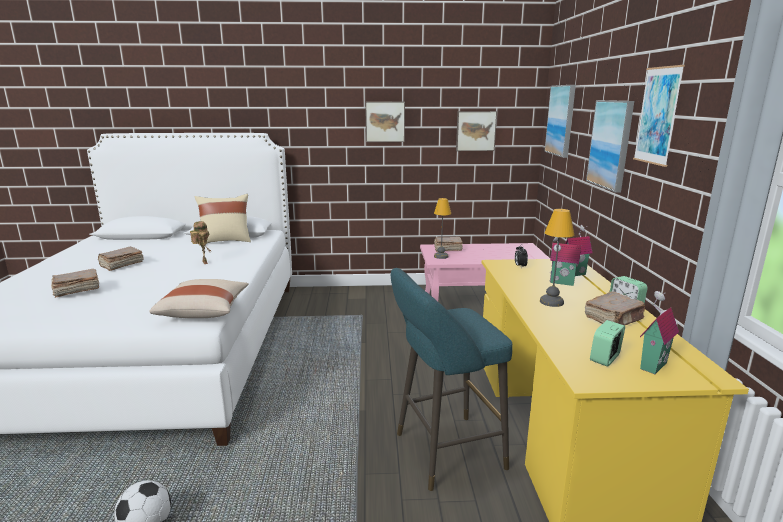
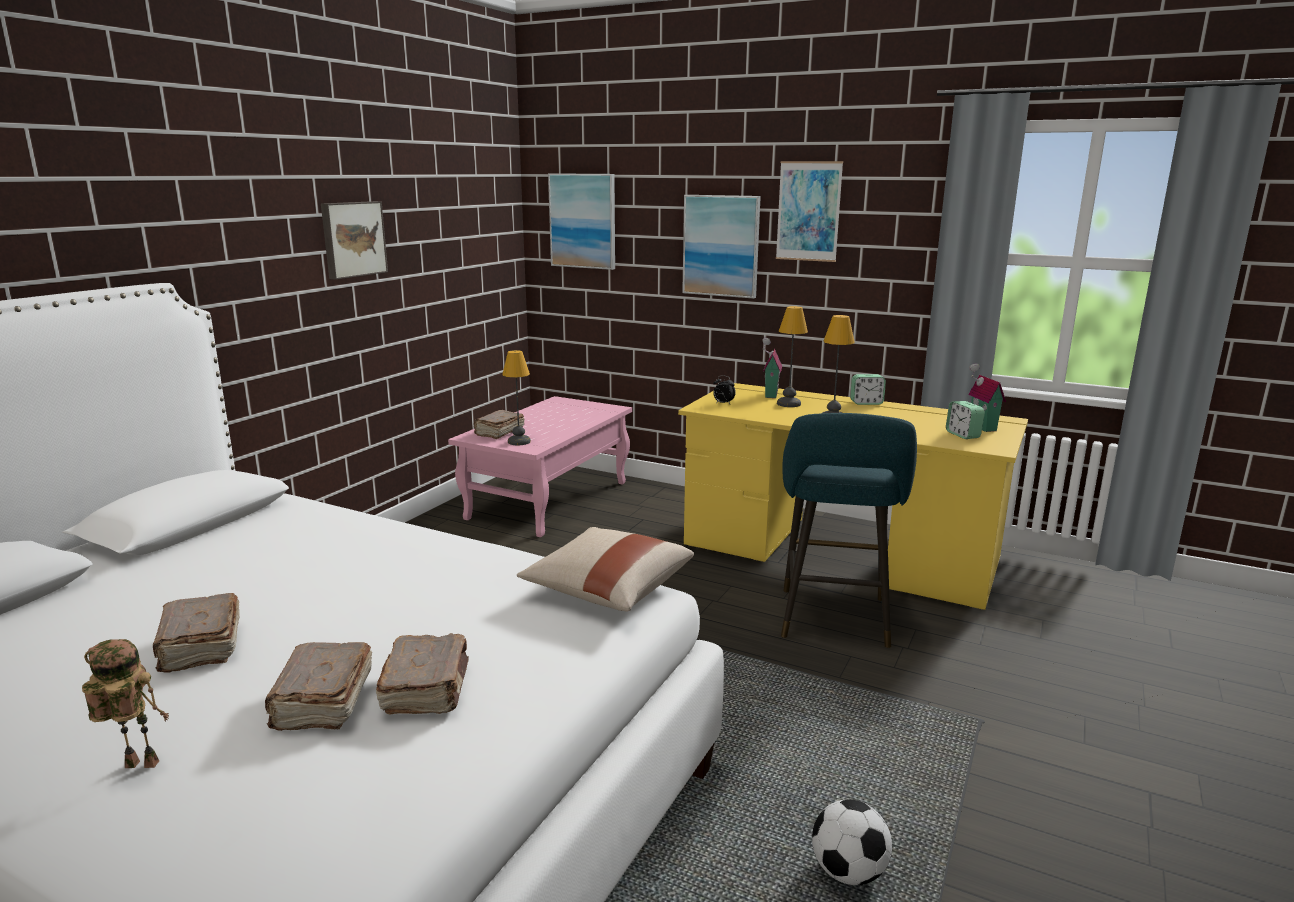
camera: 60 degrees left, 0 degrees up
toy robot [190,221,211,264] -> toy robot moved to [82,639,169,768]
beige pillow [195,194,251,246] -> none
picture [456,111,497,151] -> none
toy house [549,237,581,286] -> table lamp [777,306,808,407]
brown book [584,292,645,326] -> brown book moved to [376,633,469,714]

